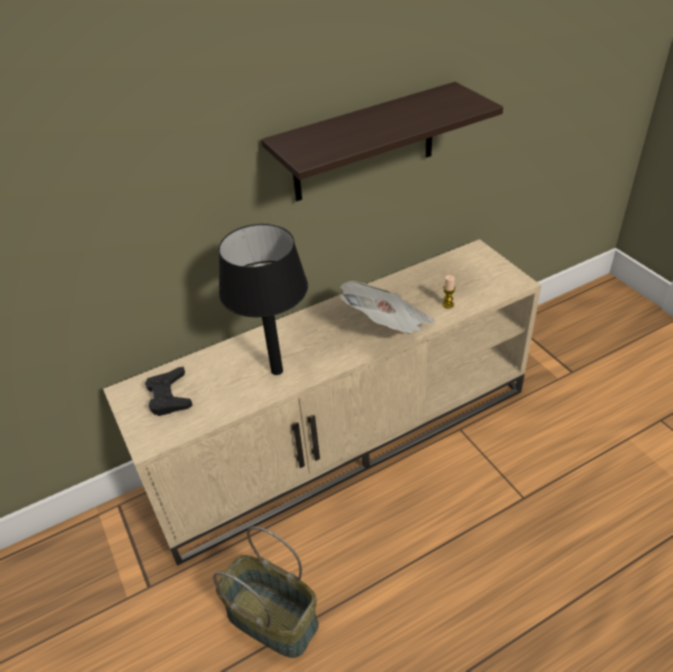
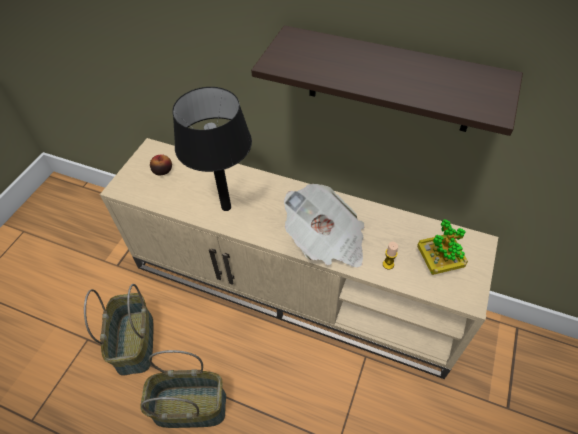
camera: 50 degrees right, 10 degrees up
black game controller [145,367,192,416] -> apple [150,154,172,176]
none -> basket [140,350,226,428]
none -> potted plant [417,219,468,275]

